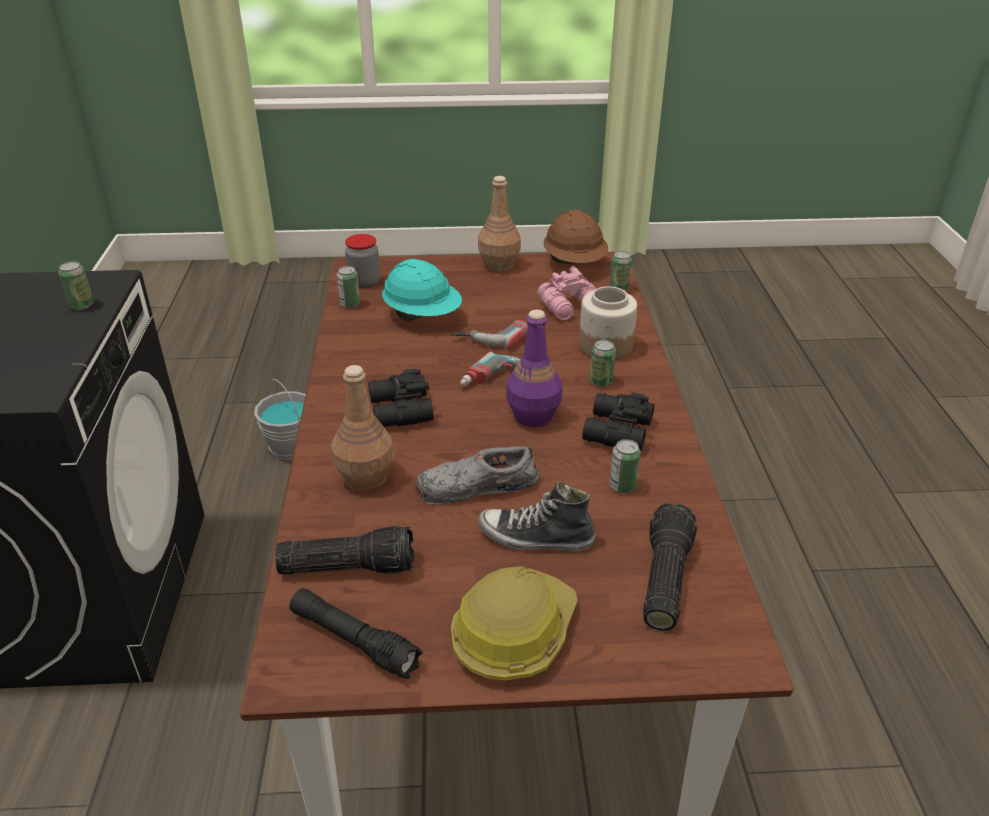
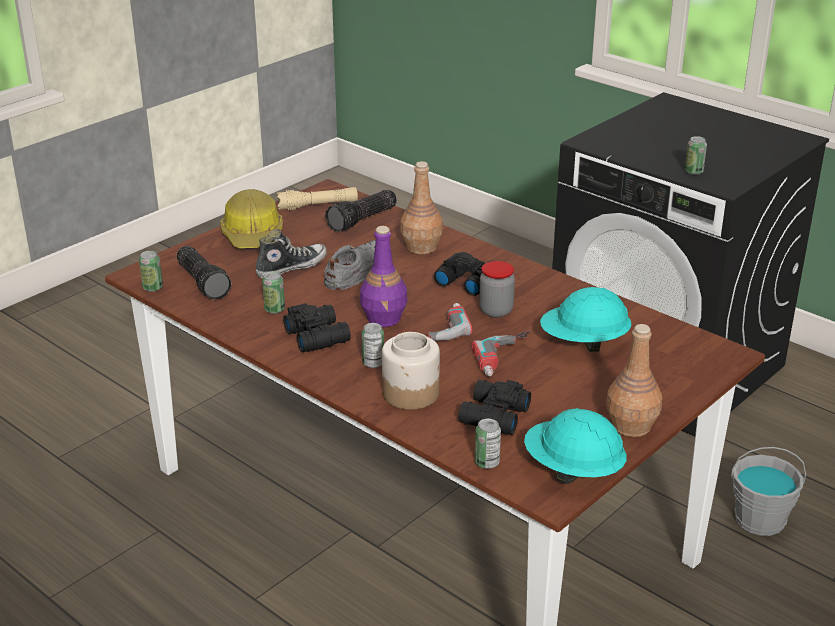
camera: 135 degrees right, 5 degrees down
black flashlight [290,588,423,679] -> beige flashlight [277,187,358,210]
can [337,266,360,308] -> can moved to [139,251,163,292]
jar [345,234,380,288] -> jar moved to [479,261,515,318]
pink binoculars [537,266,596,320] -> black binoculars [458,380,531,435]
brown hard hat [543,210,608,264] -> turquoise hard hat [524,408,627,484]

